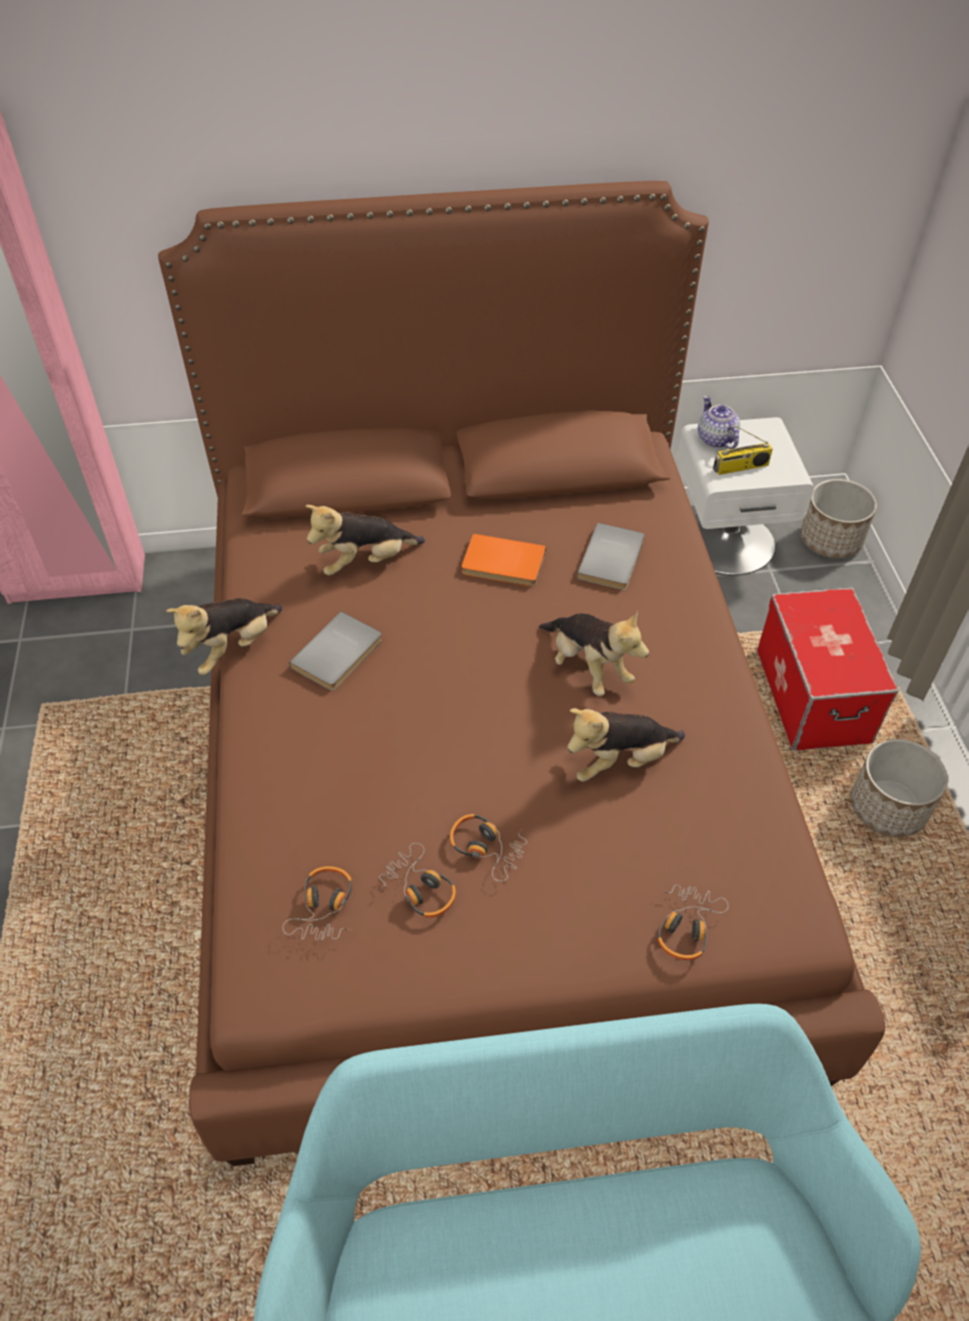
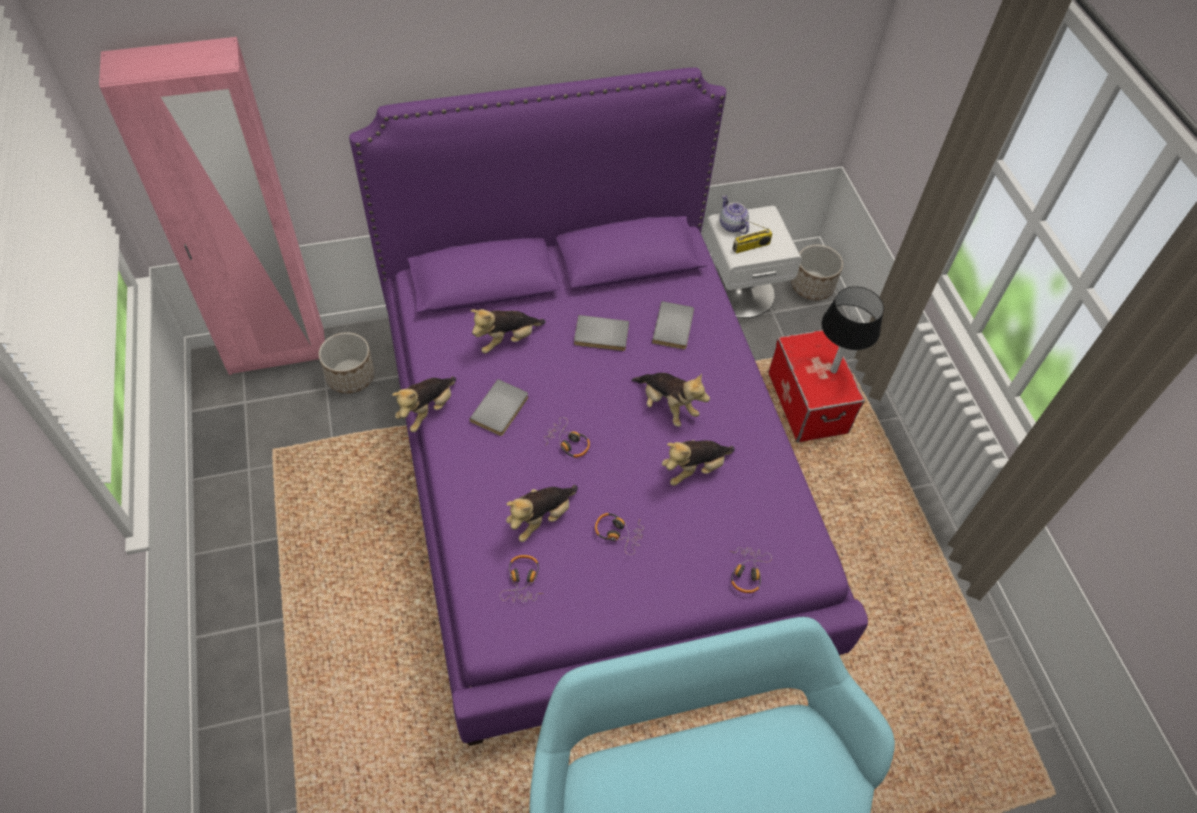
camera: 10 degrees left, 5 degrees up
brown bed [158,181,885,1166] -> purple bed [349,68,868,746]
headphones [378,843,456,918] -> headphones moved to [544,417,590,458]
orange book [462,534,546,587] -> grey book [574,315,629,351]
planter [851,739,948,837] -> planter moved to [319,332,375,394]
none -> plush toy [506,485,578,542]
none -> black table lamp [821,286,884,373]

